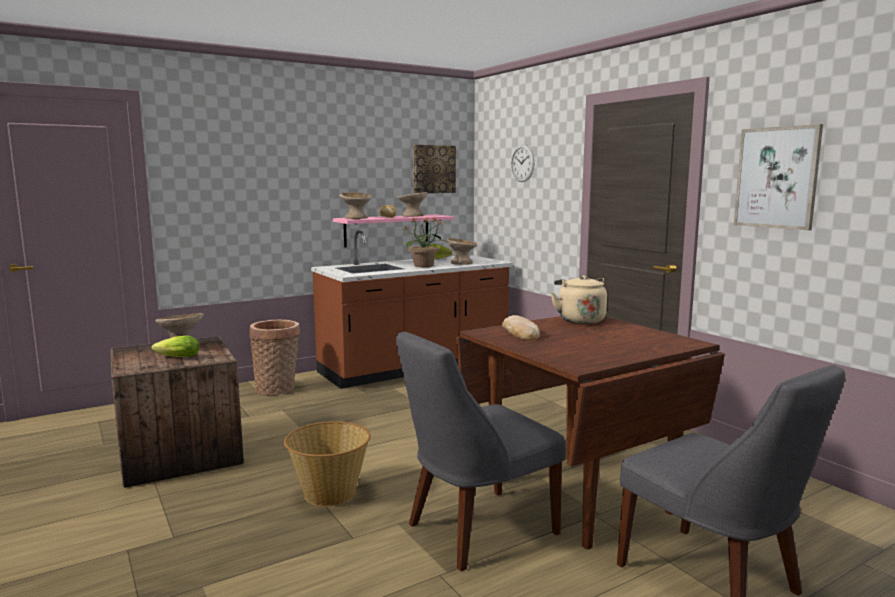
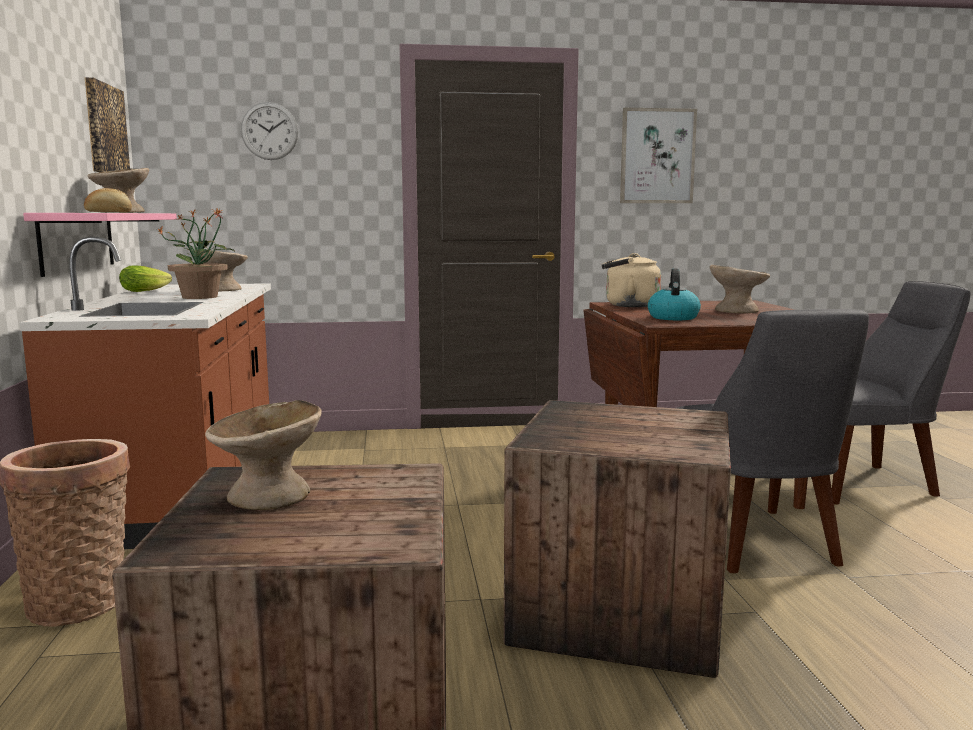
camera: 65 degrees left, 0 degrees up
lettuce [151,335,200,357] -> none
basket [284,421,371,507] -> crate [504,400,731,678]
beige bowl [339,193,372,219] -> beige bowl moved to [710,265,770,313]
bread [502,315,540,340] -> kettle [648,269,701,320]

